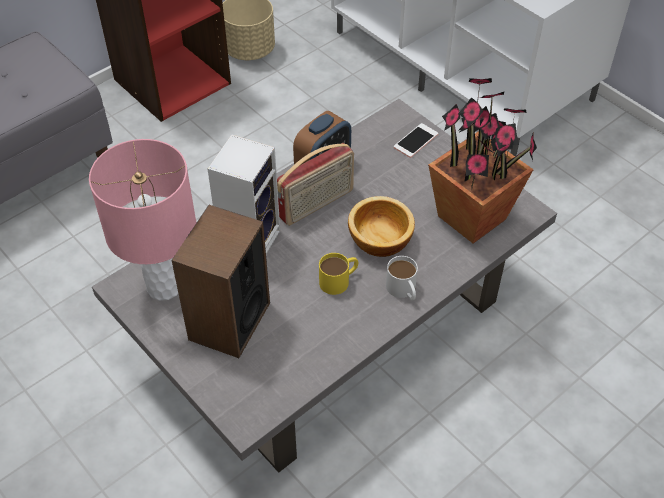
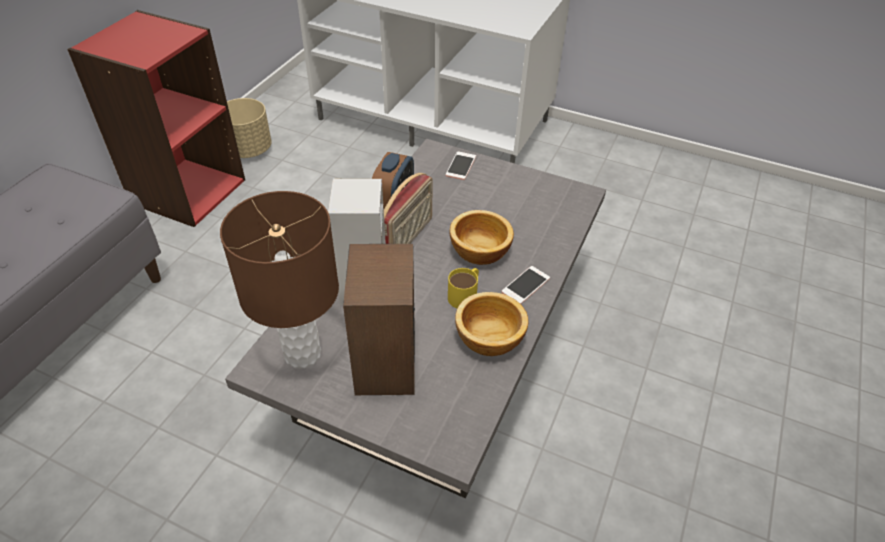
camera: 25 degrees left, 5 degrees down
pink table lamp [89,139,197,301] -> brown table lamp [220,191,339,368]
white mug [386,256,418,301] -> phone [502,266,550,304]
potted plant [428,78,537,243] -> none
none -> bowl [455,292,529,356]

